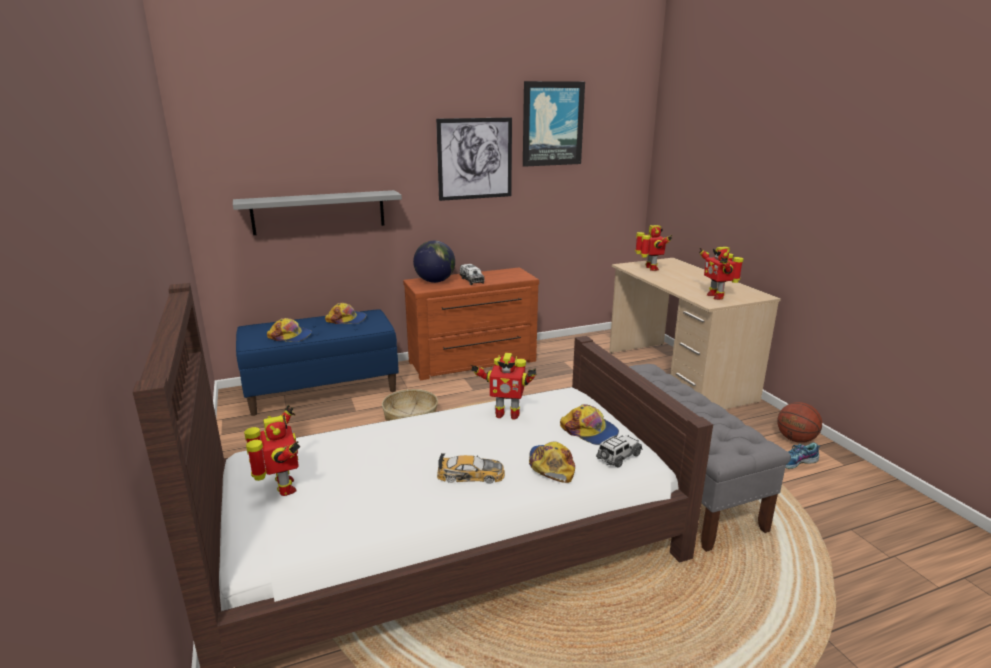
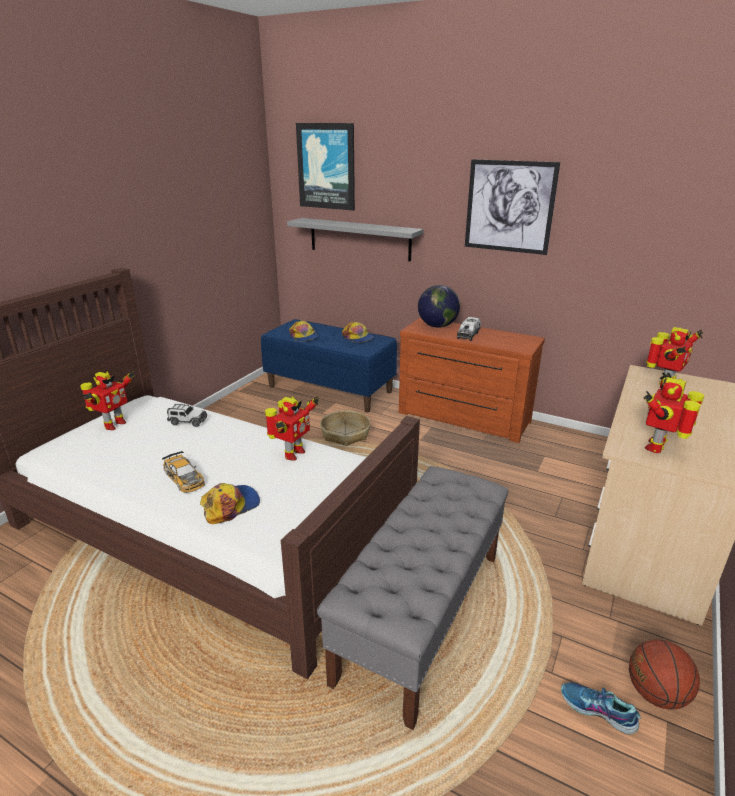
camera: 50 degrees right, 5 degrees up
toy robot [470,353,536,420] -> toy robot turned 120 degrees counterclockwise [265,396,319,461]
picture [523,81,585,167] -> picture moved to [296,123,355,211]
cap [560,404,619,445] -> none
toy car [596,435,642,468] -> toy car moved to [167,404,207,427]

